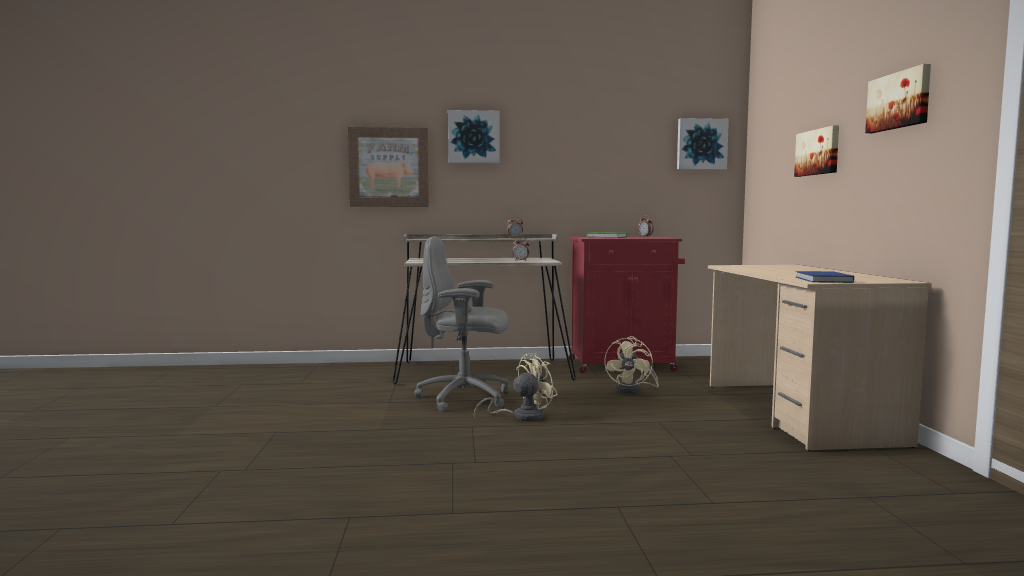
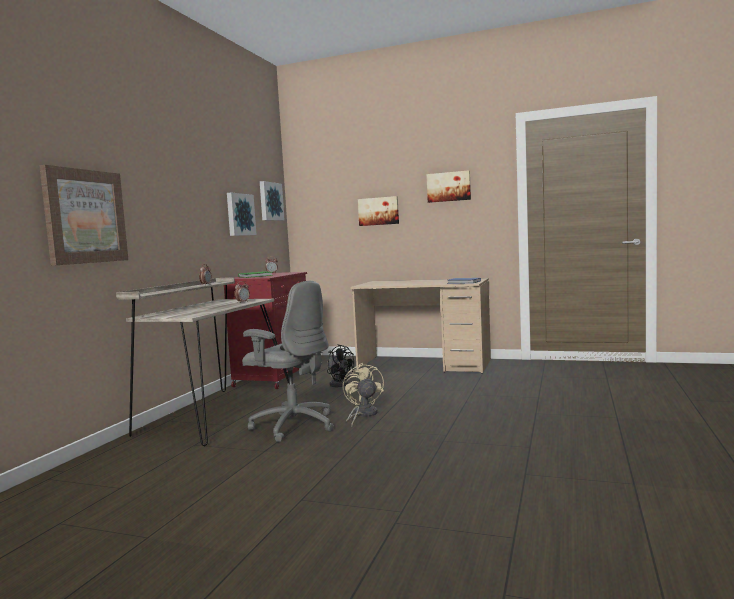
camera: 65 degrees left, 0 degrees up
grey office chair [415,236,509,412] -> grey office chair turned 90 degrees counterclockwise [242,281,334,442]
picture [448,110,499,163] -> picture moved to [227,193,256,236]
beige fan [604,336,659,394] -> black fan [327,344,354,387]

